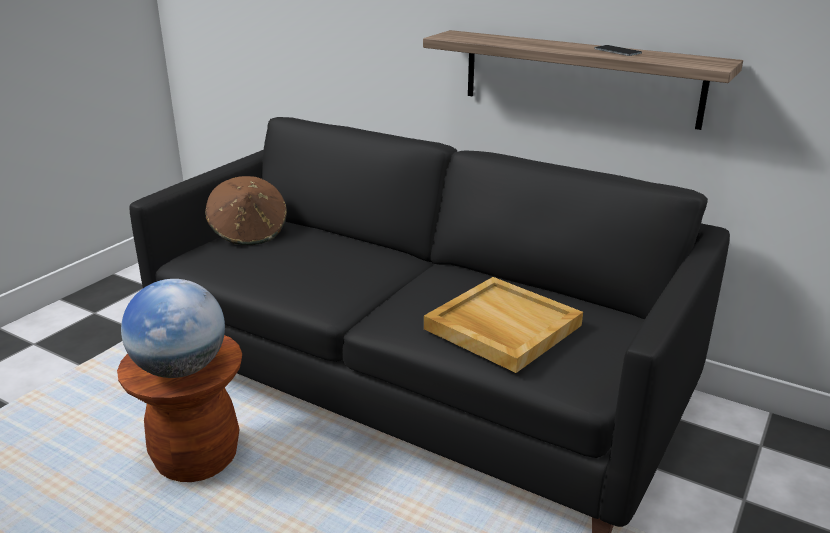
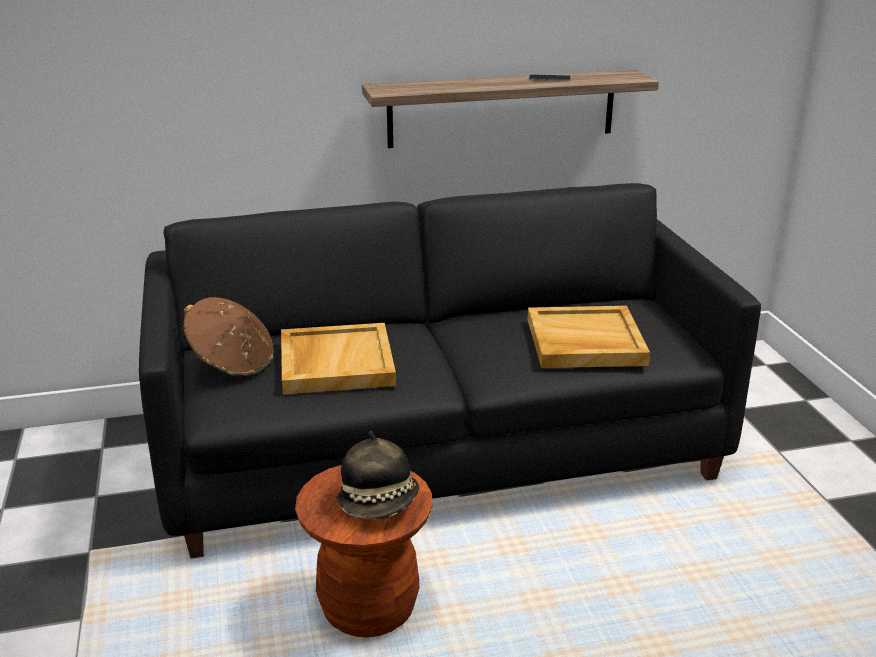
camera: 45 degrees left, 0 degrees up
globe [121,279,225,378] -> hat [337,431,419,520]
none -> beige tray [281,323,396,395]

